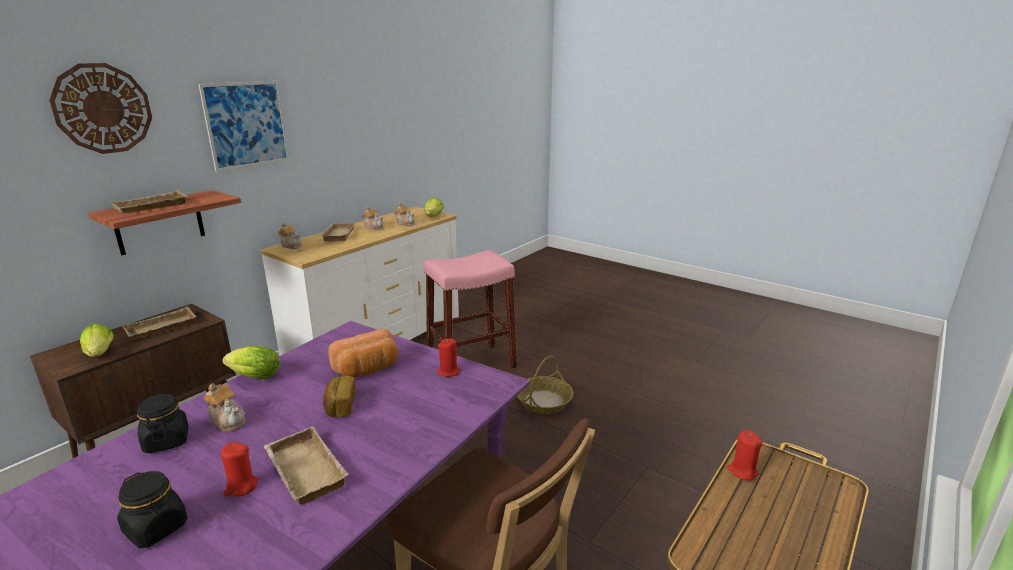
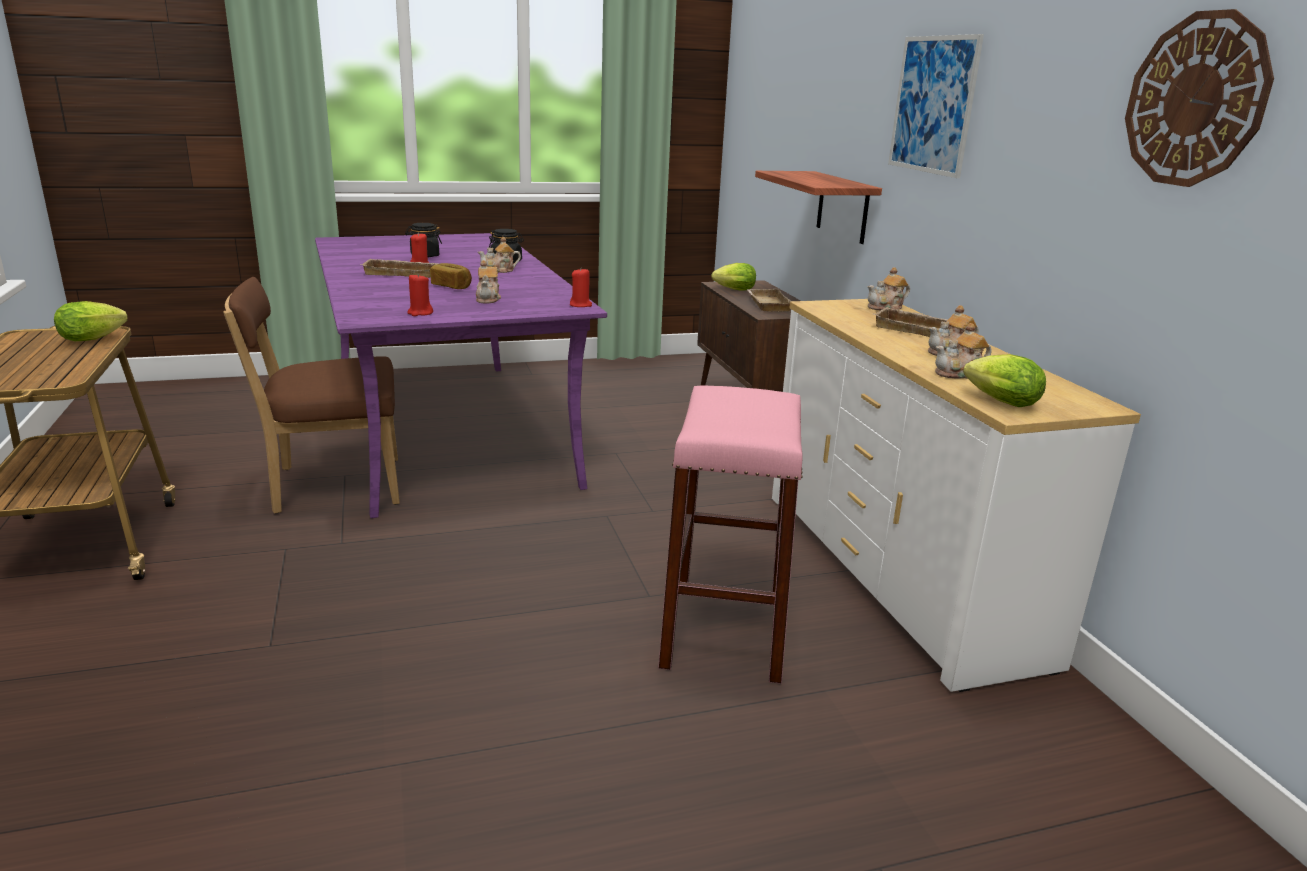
camera: 125 degrees right, 0 degrees up
wall clock [49,63,152,154] -> wall clock moved to [1125,9,1274,187]
beige tray [110,190,187,213] -> none
lettuce [222,346,280,379] -> lettuce moved to [54,301,128,341]
bread [328,328,398,377] -> teapot [476,260,501,303]
basket [517,356,574,414] -> none
red candle [727,430,763,480] -> red candle moved to [570,269,592,307]

